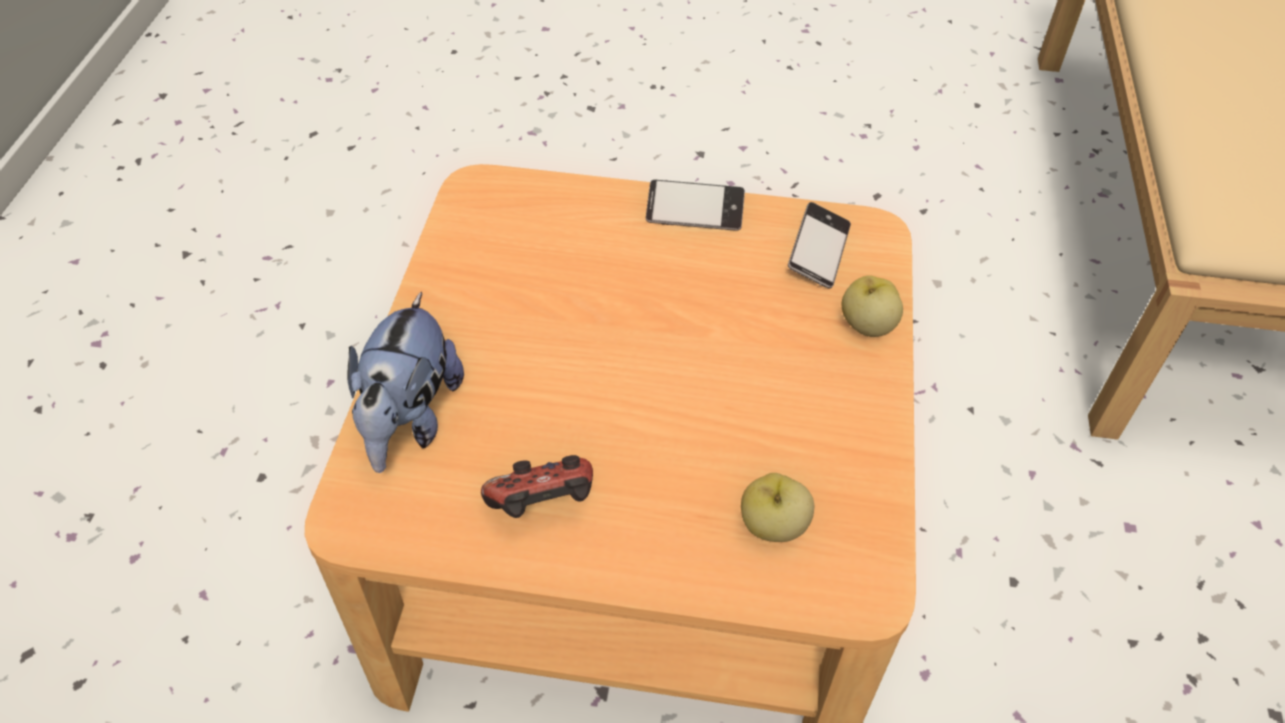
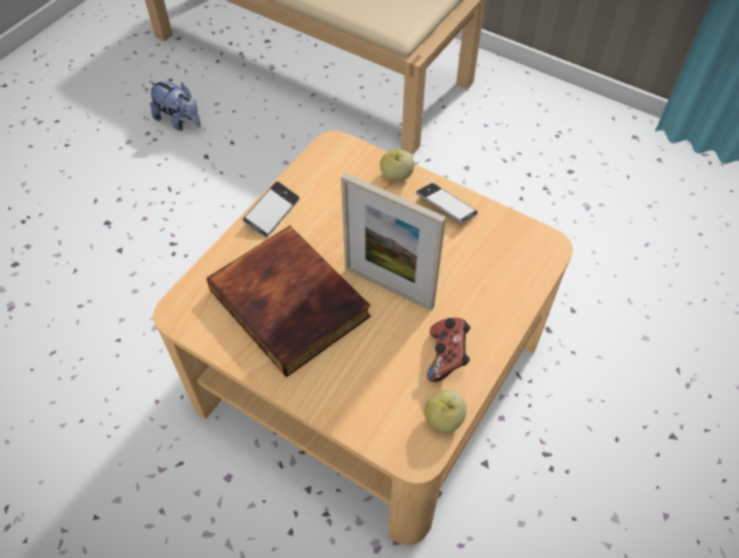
camera: 65 degrees left, 5 degrees up
plush toy [347,291,464,473] -> plush toy moved to [149,81,201,131]
apple [741,473,814,542] -> apple moved to [424,389,467,433]
phone [788,202,851,289] -> phone moved to [416,183,478,223]
none -> book [206,226,371,377]
none -> picture frame [341,173,446,311]

